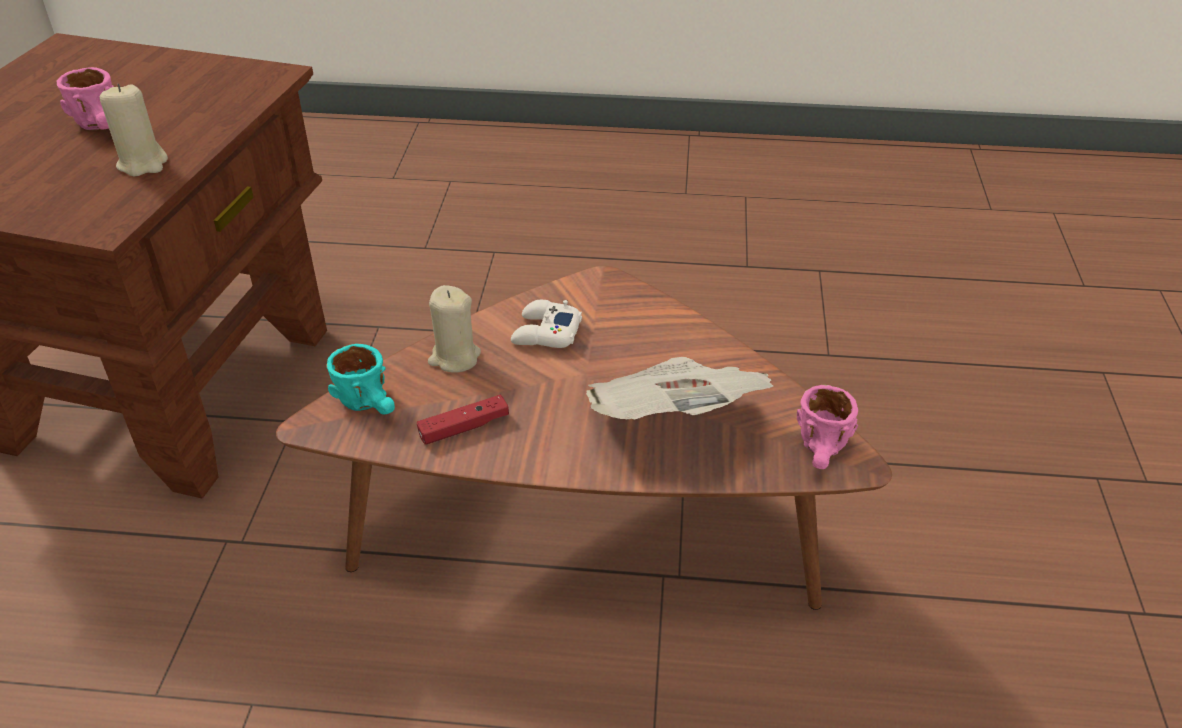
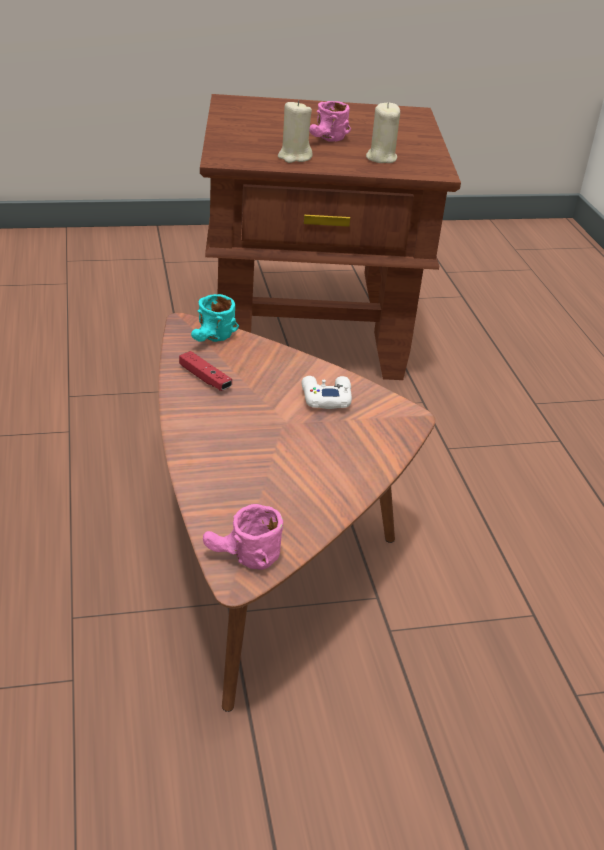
camera: 70 degrees right, 5 degrees down
beige candle [428,285,481,372] -> beige candle moved to [366,102,400,163]
newspaper [586,357,773,419] -> none

